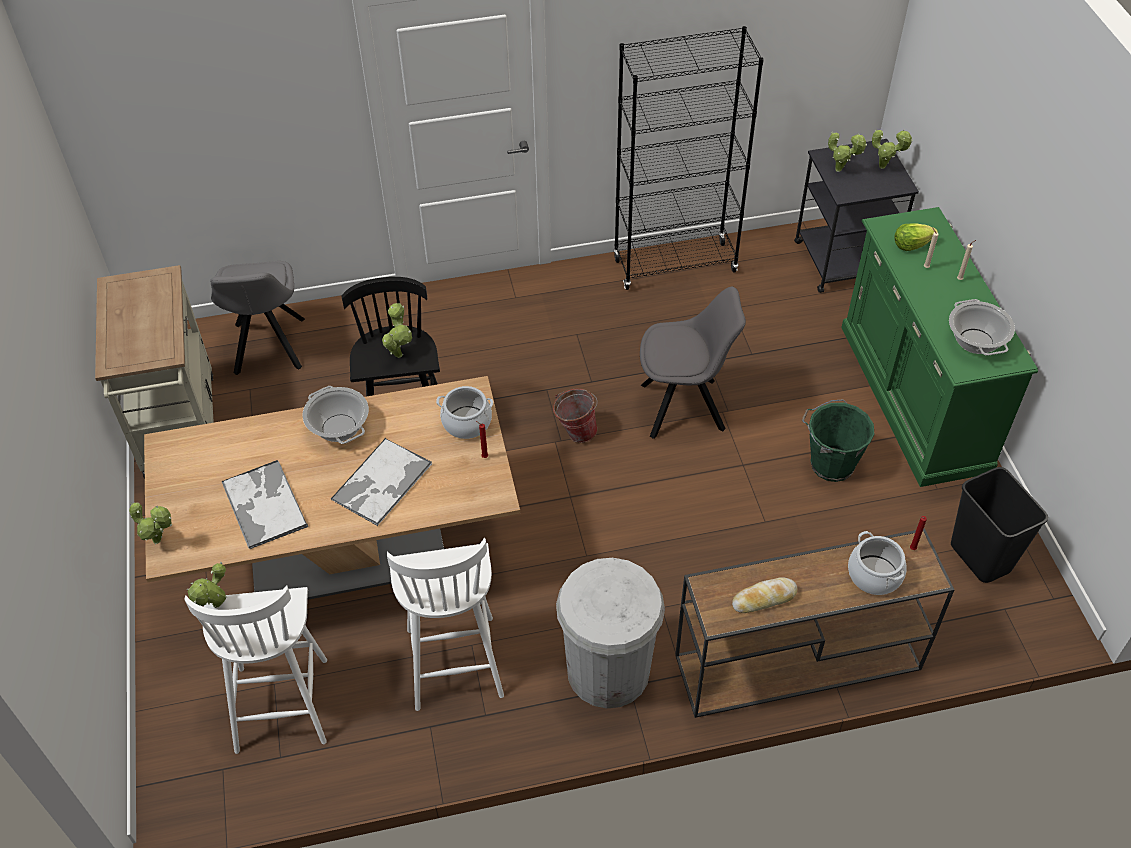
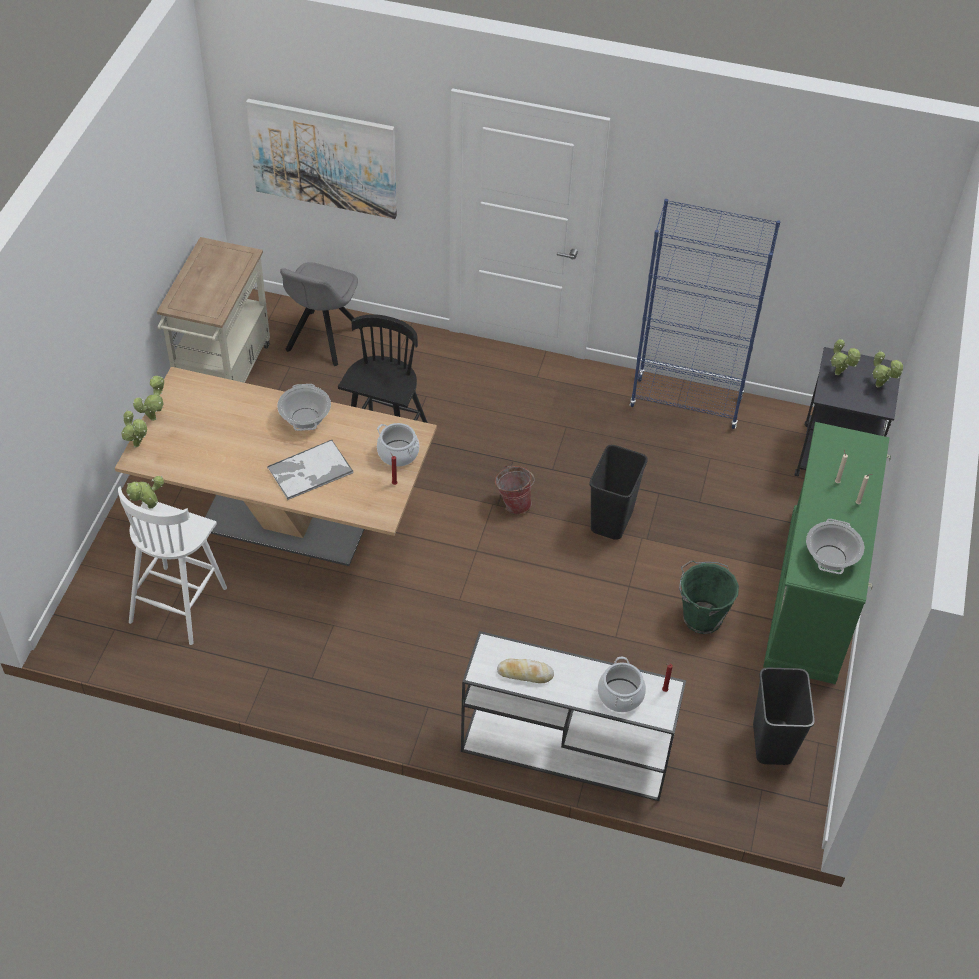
camera: 25 degrees right, 0 degrees up
tray [222,460,308,550] -> none
potted plant [382,303,412,358] -> potted plant moved to [133,376,164,421]
white stool [387,537,504,711] -> none
white trash can [556,558,665,708] -> none
black bookcase [613,26,764,290] -> blue bookcase [629,199,780,429]
grey chair [640,287,746,439] -> black trash can [589,445,648,540]
brown console table [675,528,954,718] -> white console table [461,631,686,801]
lettuce [894,223,938,251] -> none
none -> picture [246,99,397,219]

